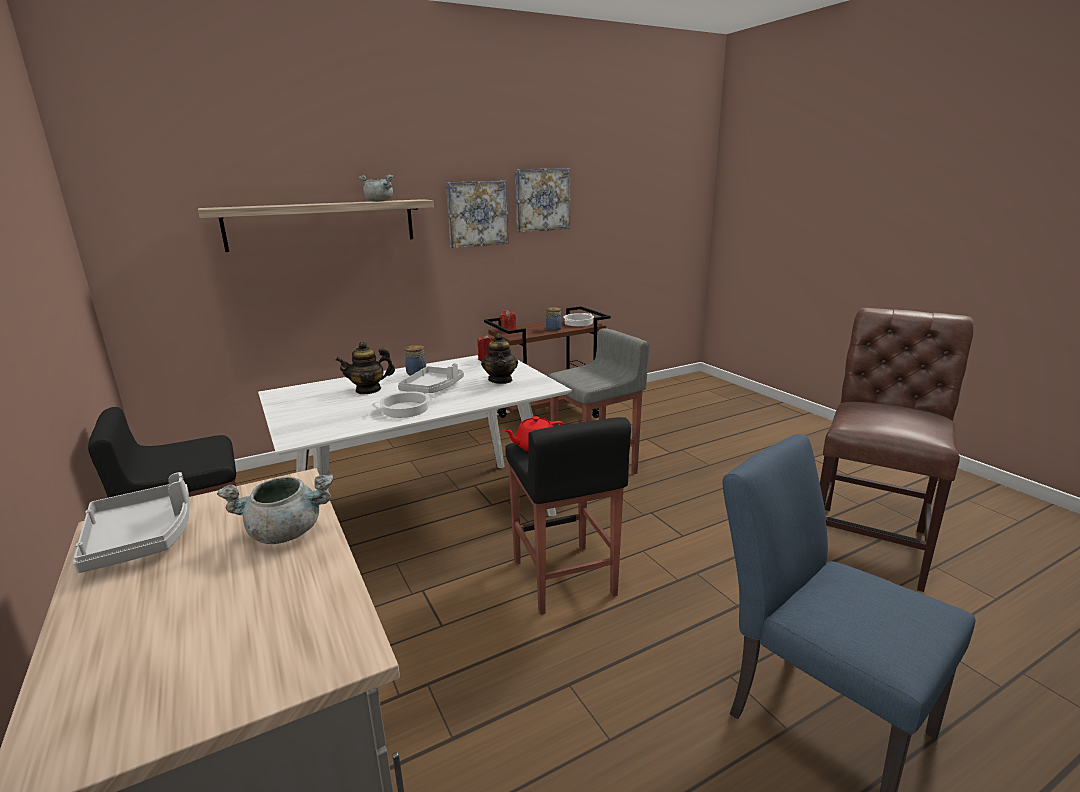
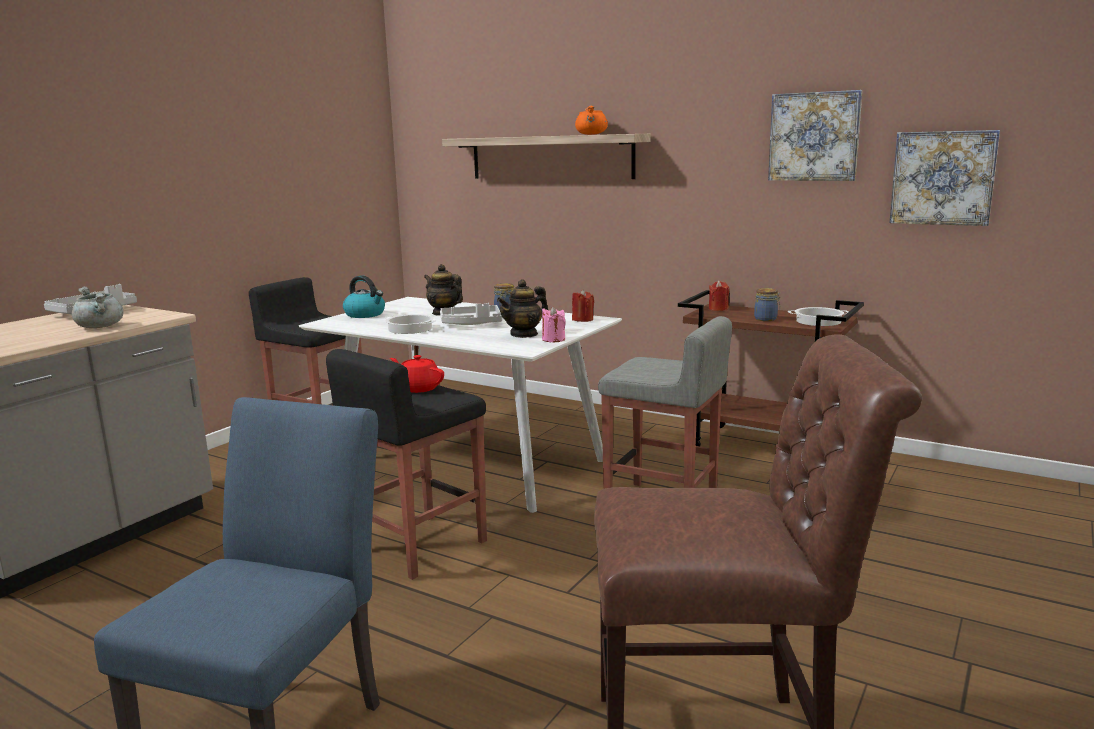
camera: 60 degrees right, 5 degrees down
grey cooking pot [358,175,394,201] -> orange cooking pot [575,105,608,135]
picture [446,181,509,248] -> picture moved to [889,130,1000,226]
none -> kettle [343,276,385,318]
none -> pink candle [542,306,566,342]

